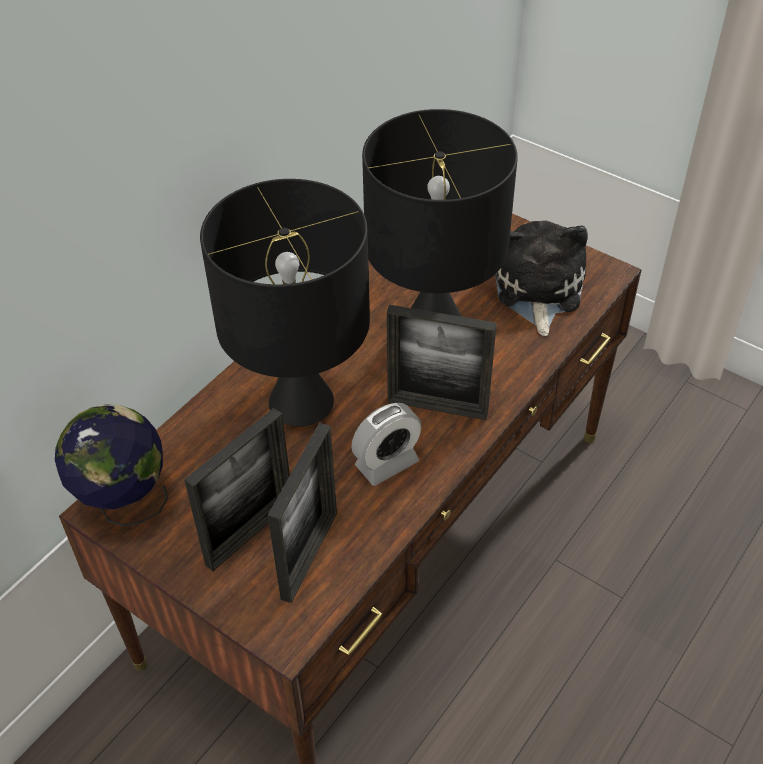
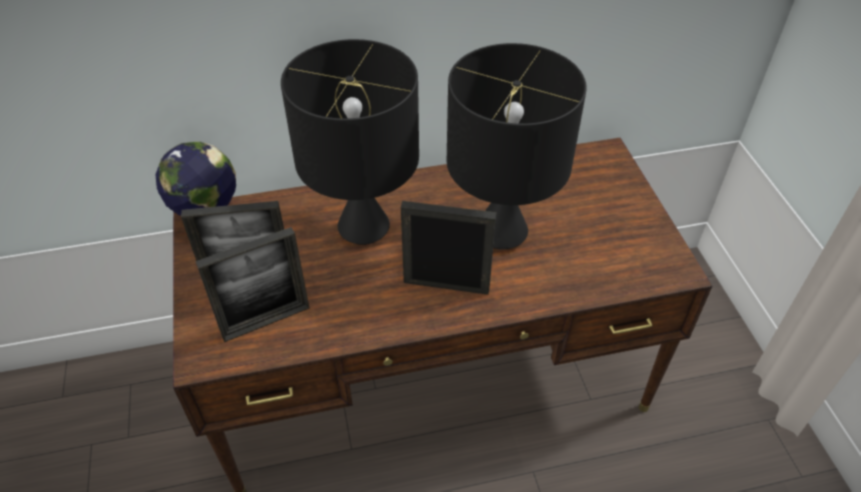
camera: 40 degrees right, 0 degrees up
alarm clock [351,403,421,486] -> none
picture frame [387,305,497,420] -> picture frame turned 135 degrees clockwise [401,201,497,295]
plush toy [495,220,588,336] -> none

